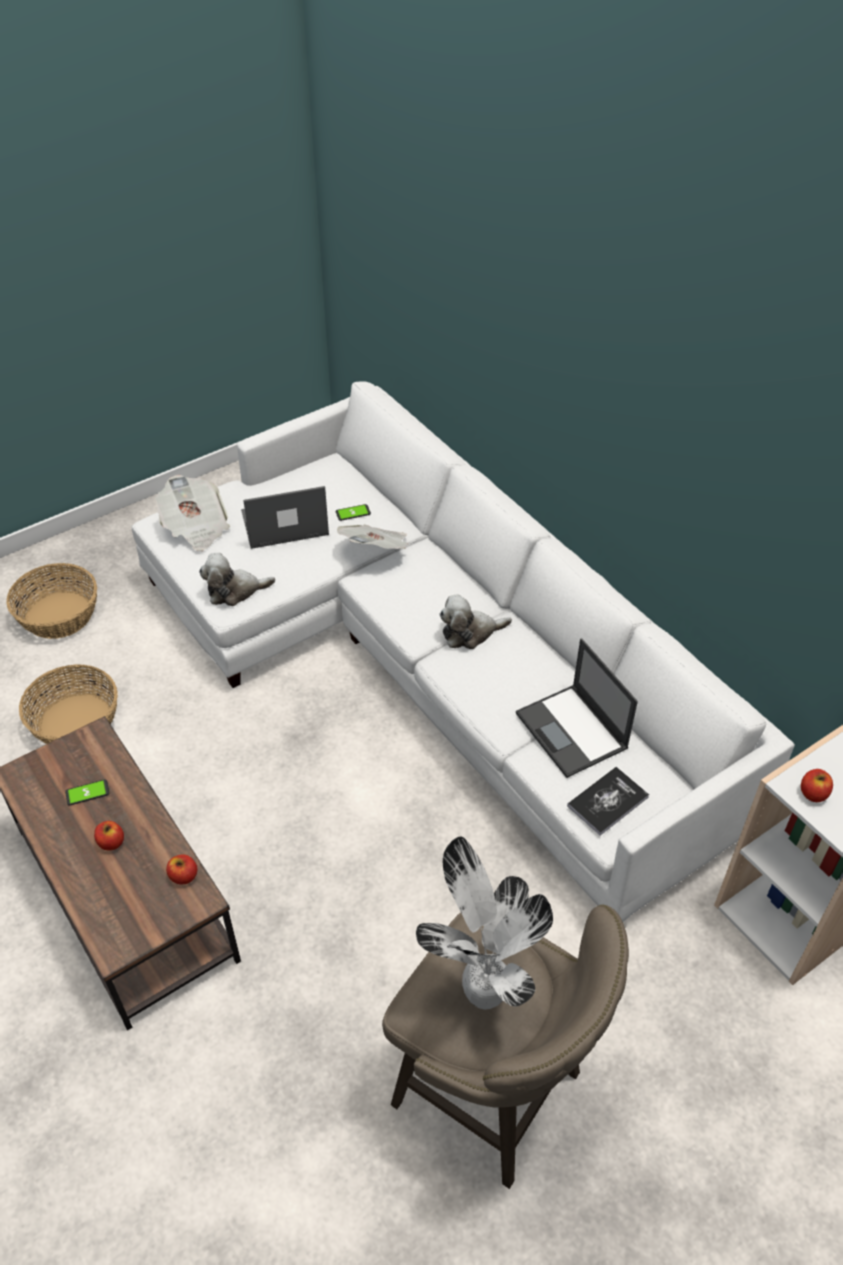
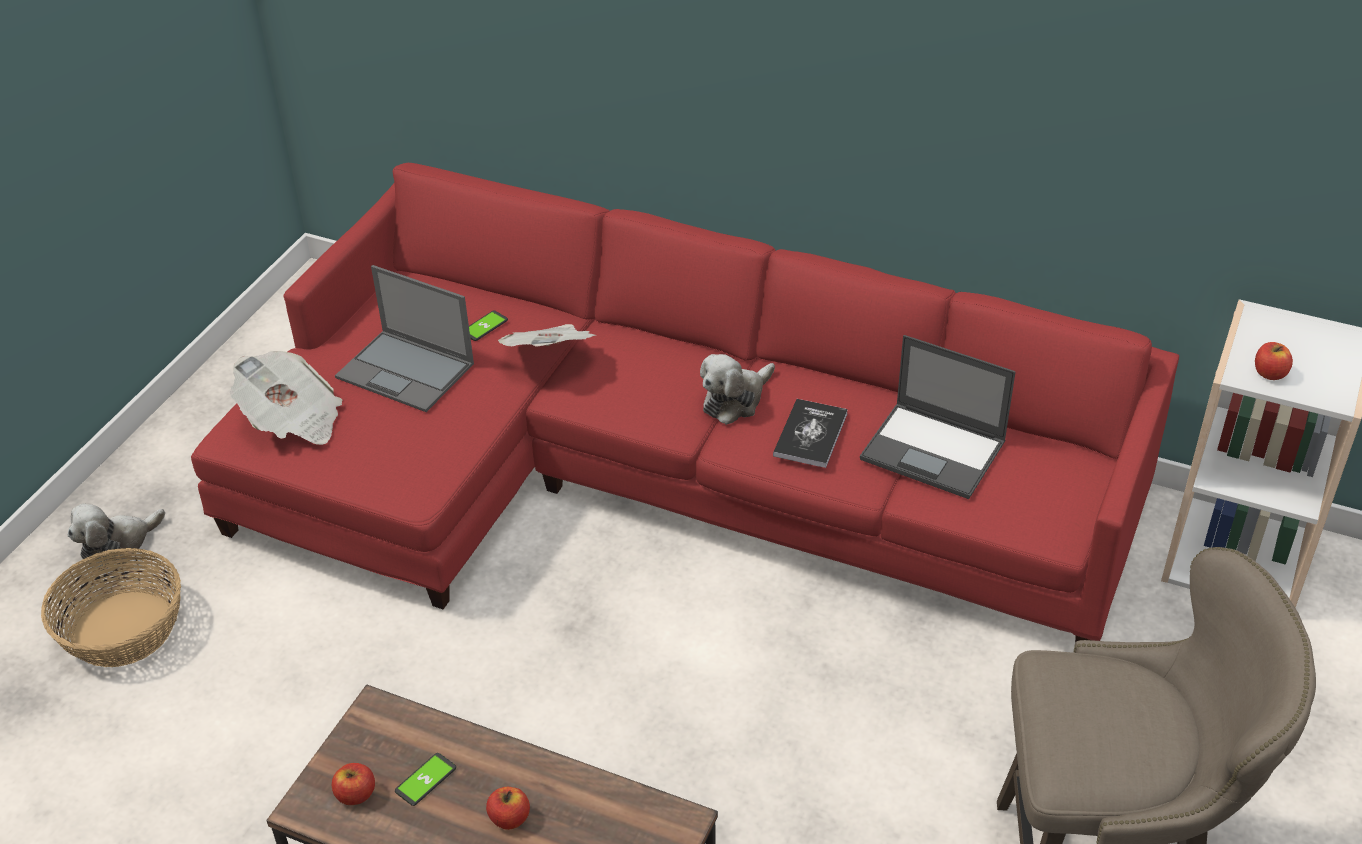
camera: 30 degrees left, 5 degrees down
basket [19,665,118,744] -> none
white sofa [132,381,795,922] -> red sofa [191,163,1179,643]
apple [166,854,198,884] -> apple moved to [332,763,375,805]
plush toy [199,553,275,606] -> plush toy moved to [68,503,165,572]
laptop [241,486,329,549] -> laptop turned 105 degrees counterclockwise [335,265,474,412]
potted plant [416,836,553,1010] -> none
book [567,767,649,836] -> book moved to [773,399,848,468]

